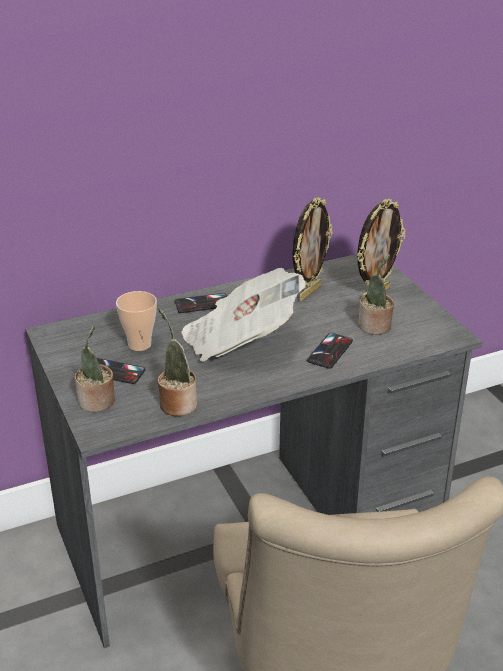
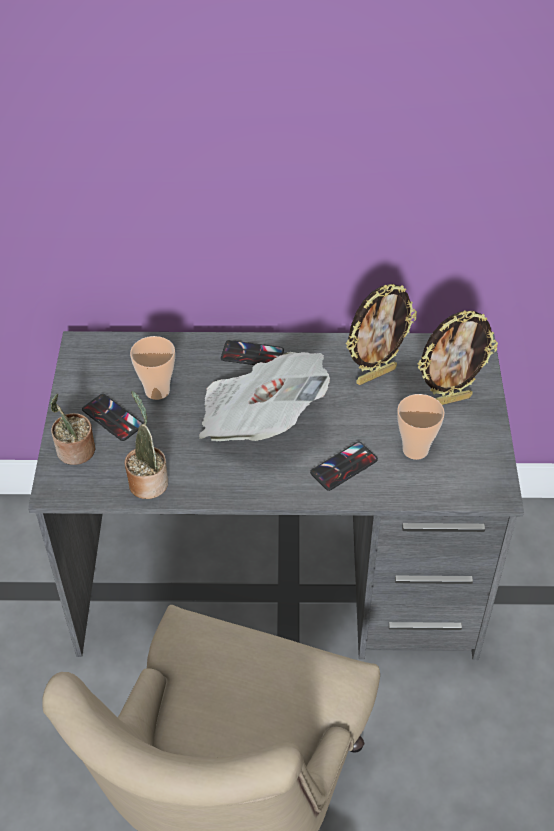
camera: 25 degrees right, 15 degrees up
potted plant [358,254,394,335] -> cup [397,394,445,460]

